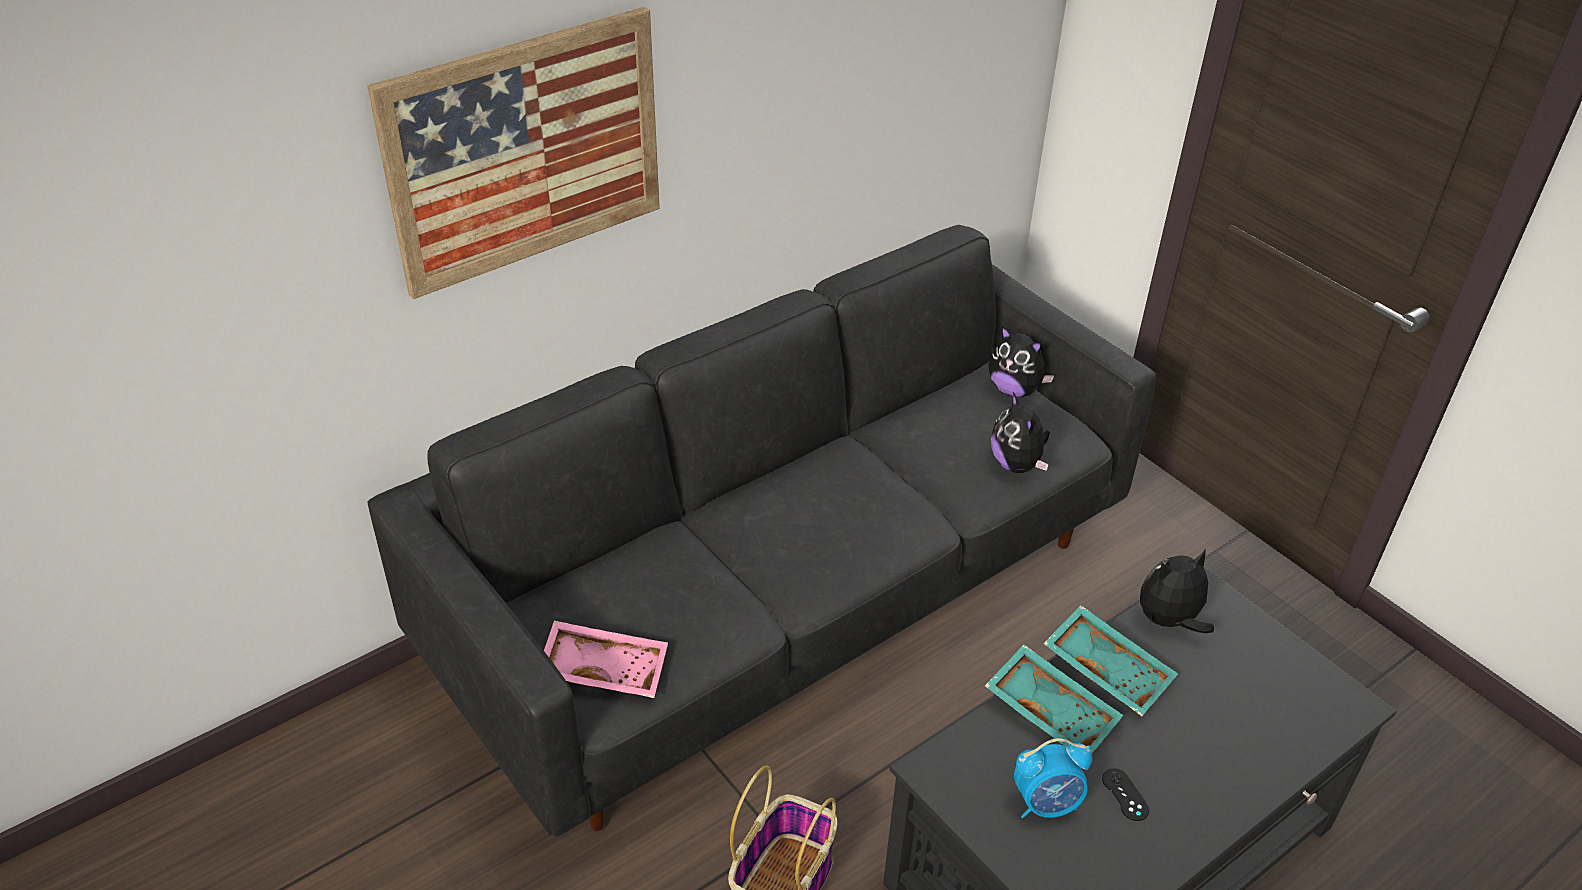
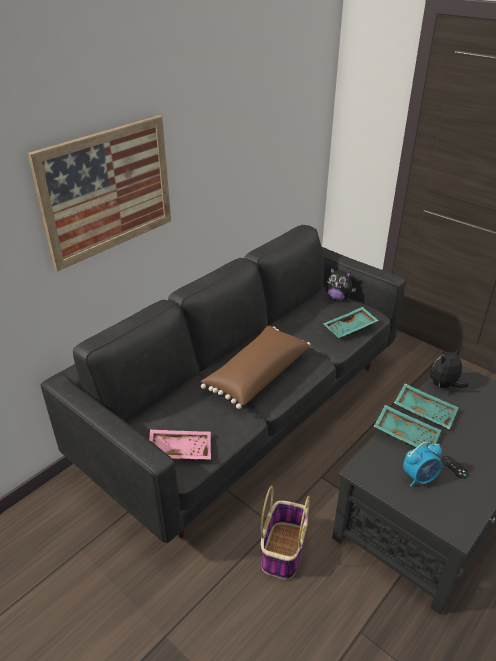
camera: 10 degrees left, 5 degrees down
plush toy [991,392,1050,473] -> turquoise tray [324,307,379,338]
none -> brown pillow [201,326,310,409]

